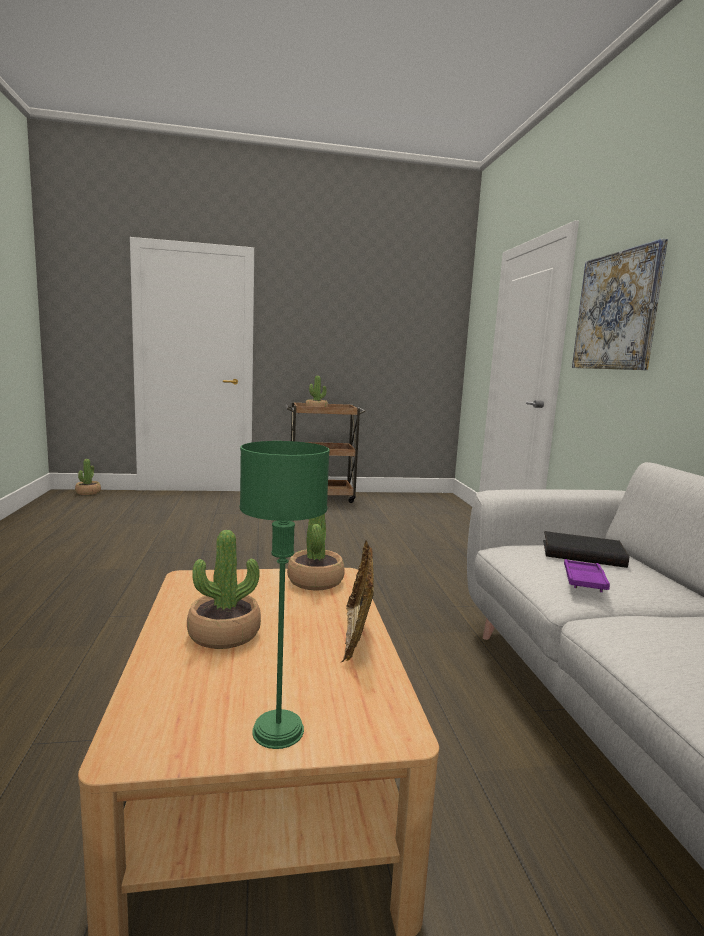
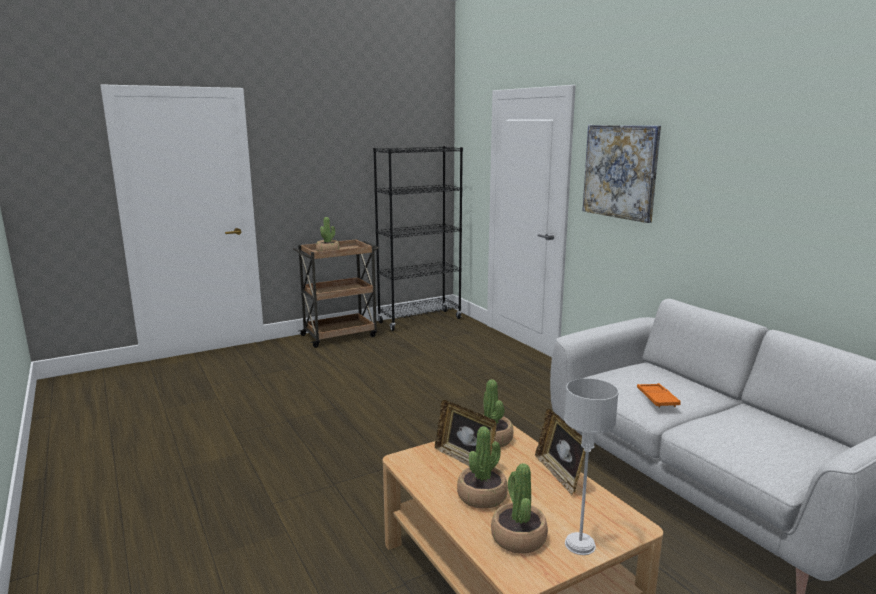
camera: 20 degrees left, 5 degrees up
potted plant [75,459,101,495] -> potted plant moved to [491,463,548,554]
green table lamp [240,441,330,749] -> grey table lamp [564,379,619,555]
black book [543,531,629,568] -> none
purple tray [564,559,610,592] -> orange tray [637,383,681,407]
none -> black bookcase [373,146,463,331]
none -> picture frame [435,400,497,467]

